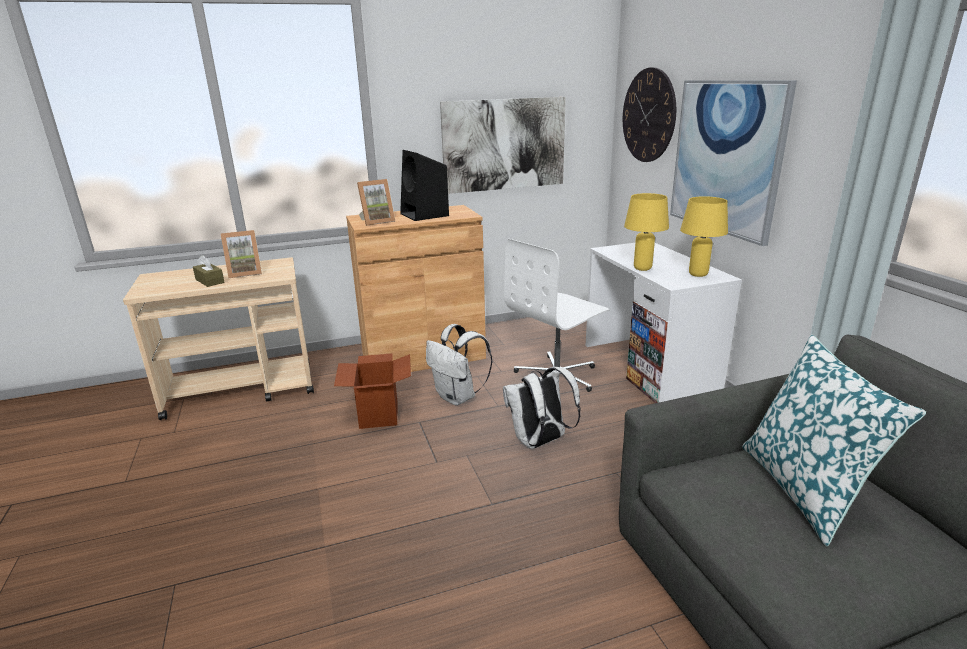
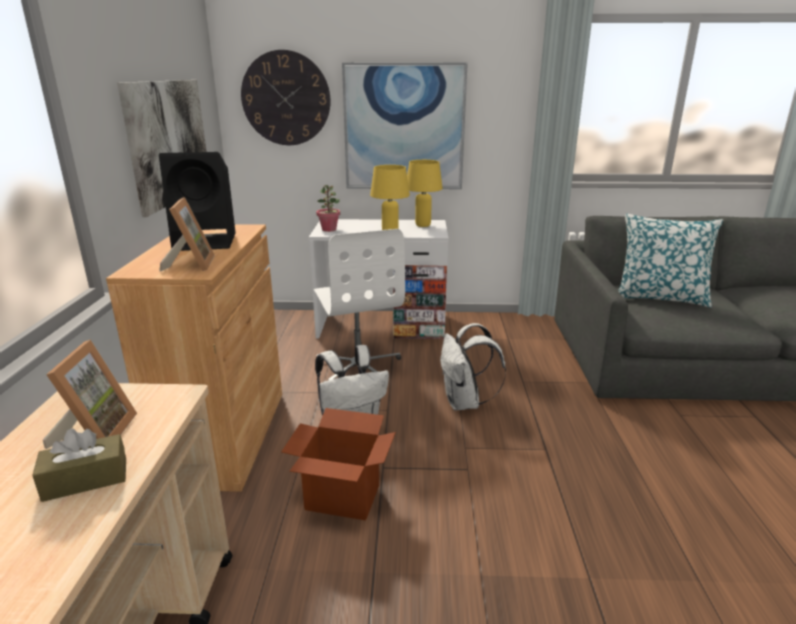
camera: 70 degrees left, 0 degrees up
none -> potted plant [316,185,340,232]

